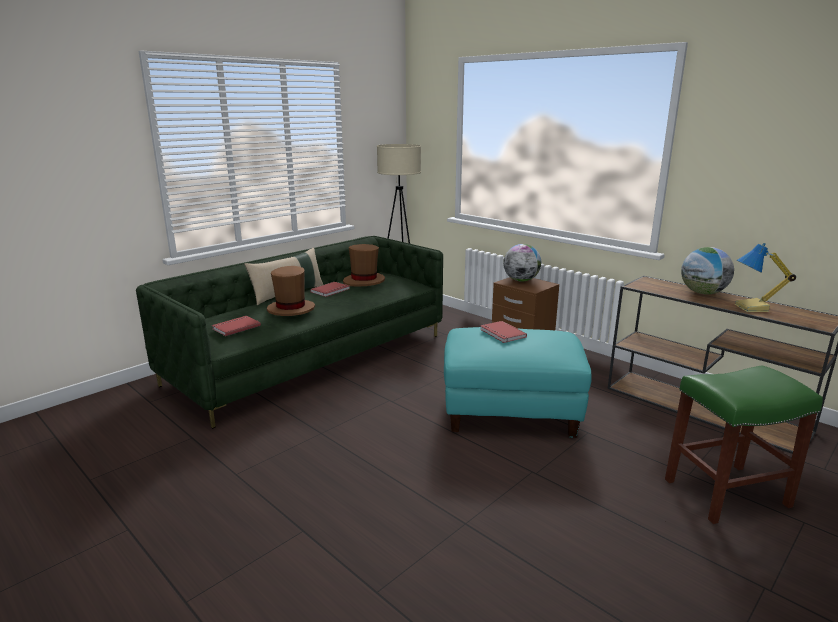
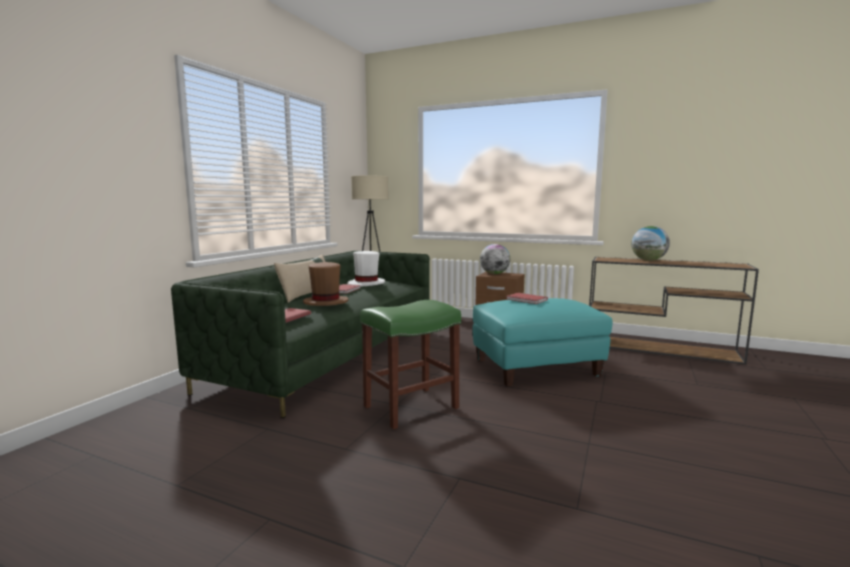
camera: 20 degrees left, 10 degrees down
brown hat [343,244,385,287] -> white hat [347,251,385,287]
green stool [665,365,823,524] -> green stool moved to [360,300,461,429]
table lamp [734,243,796,312] -> none

